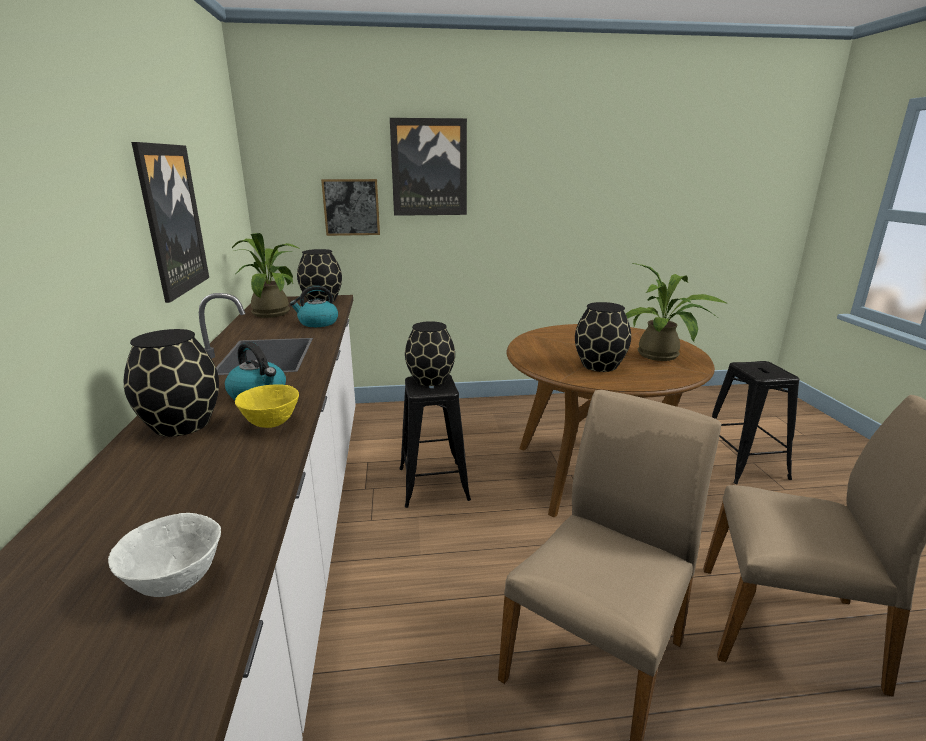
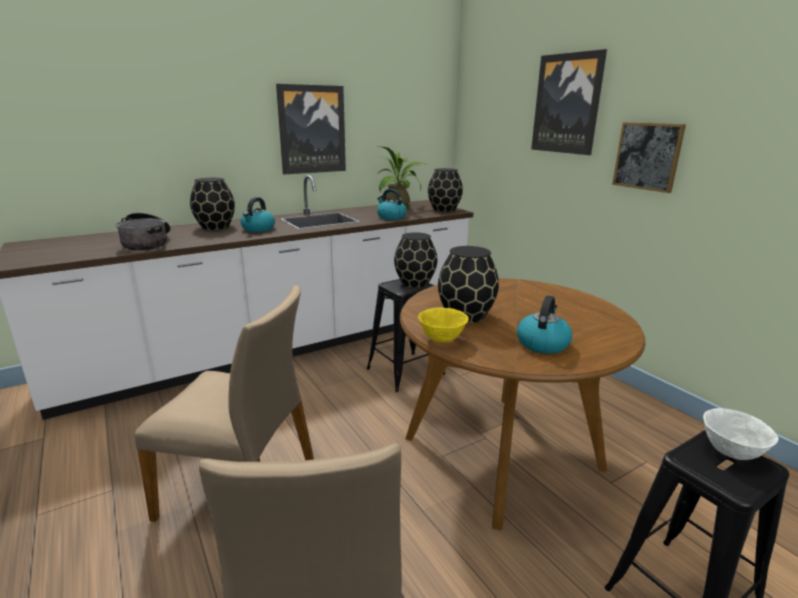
camera: 65 degrees right, 0 degrees up
white bowl [108,513,221,597] -> white bowl moved to [703,408,779,460]
yellow bowl [235,384,299,428] -> yellow bowl moved to [418,307,469,343]
picture [321,179,380,236] -> picture moved to [612,122,686,193]
potted plant [626,263,728,361] -> kettle [517,295,572,354]
none -> cooking pot [116,213,171,251]

